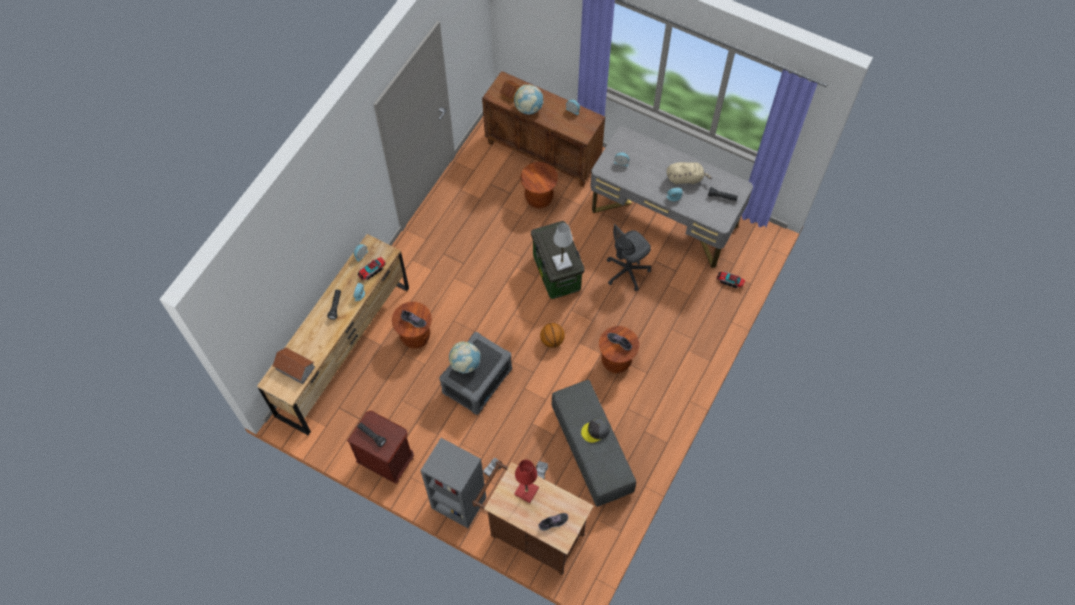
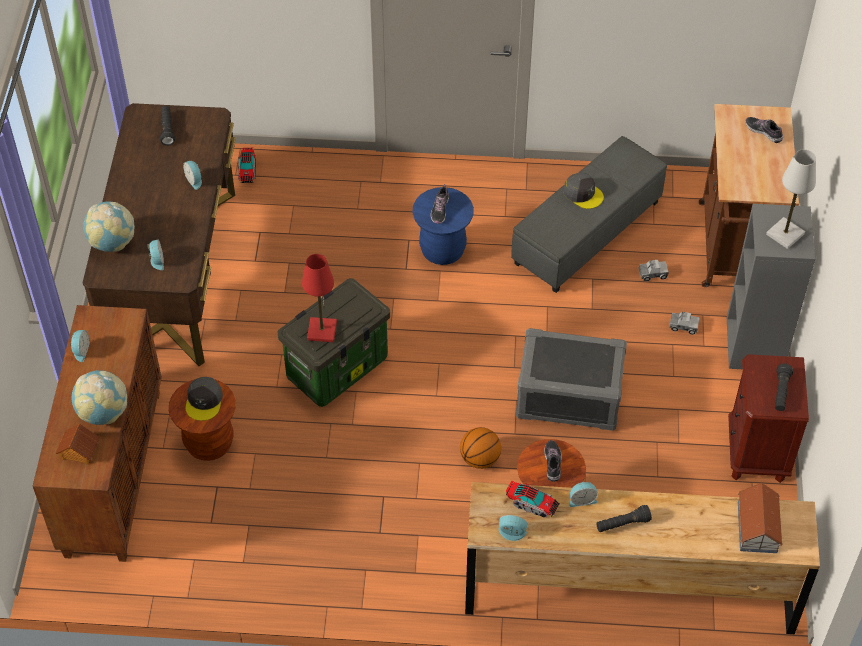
camera: 115 degrees left, 10 degrees down
globe [449,342,481,374] -> globe moved to [83,201,135,252]
red table lamp [514,460,539,503] -> red table lamp moved to [302,254,337,342]
basketball [540,323,565,348] -> basketball moved to [460,427,501,469]
white table lamp [552,223,573,271] -> white table lamp moved to [766,149,816,249]
grey desk [590,126,753,268] -> brown desk [83,103,236,366]
brown stool [599,326,639,373] -> blue stool [412,187,474,265]
grey office chair [607,224,651,291] -> none
beige plush toy [667,162,712,185] -> none
none -> grey cap [186,377,223,421]

